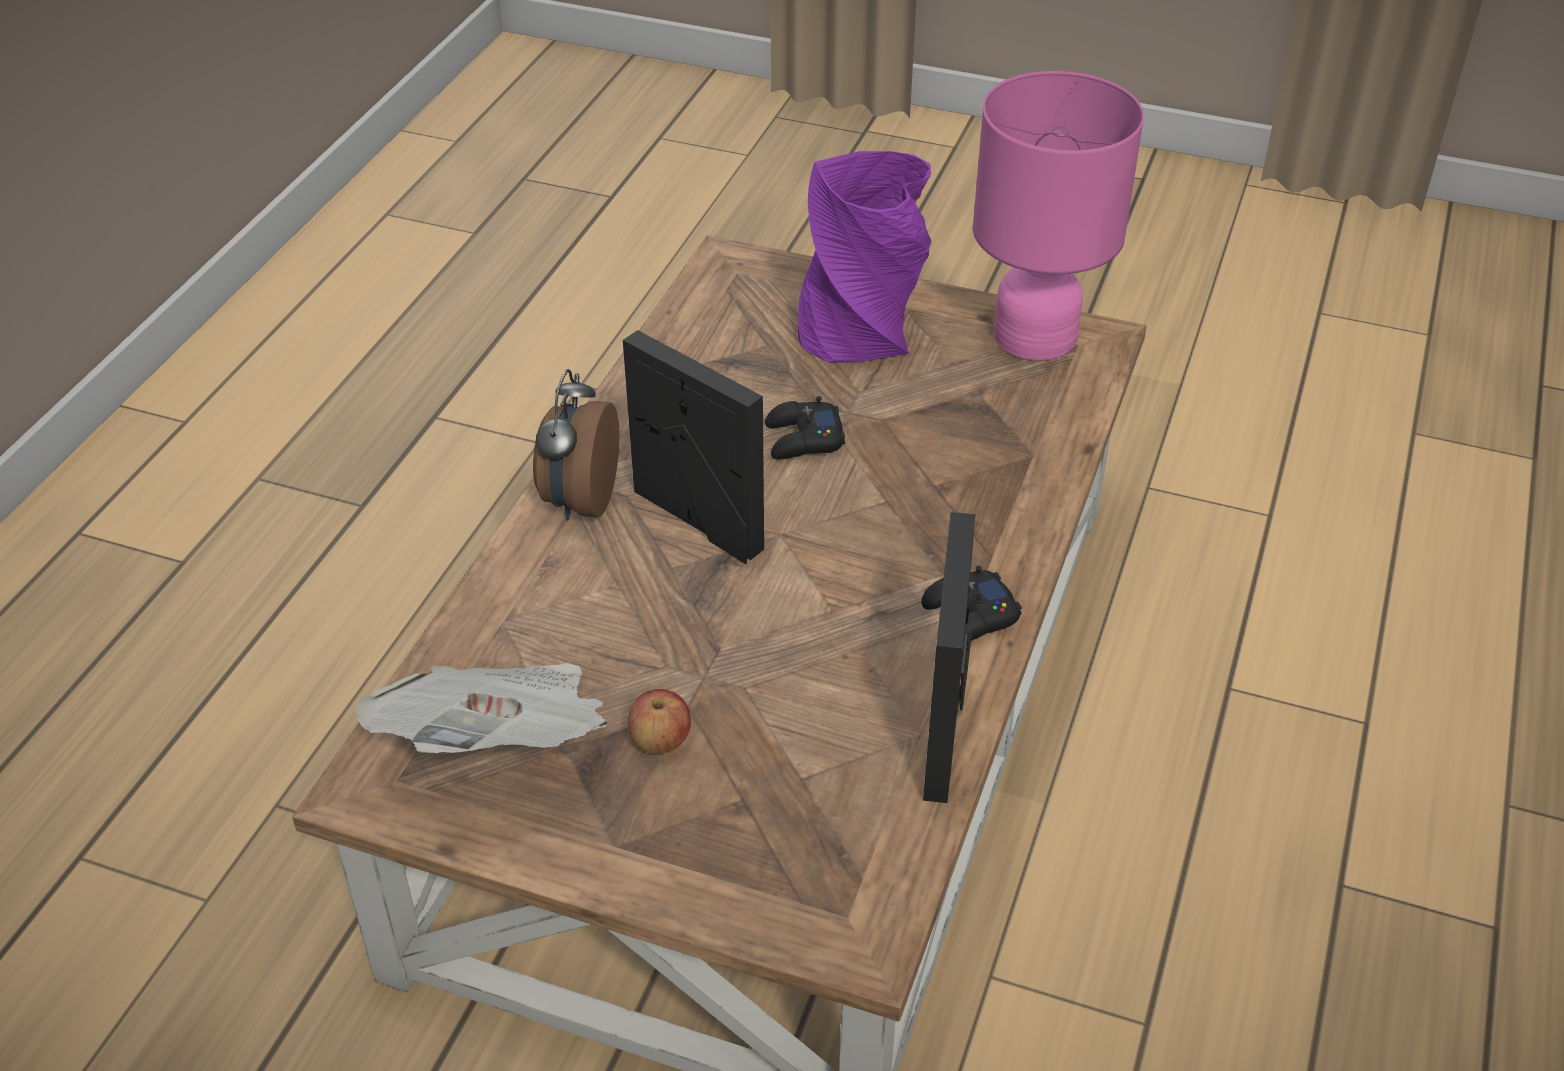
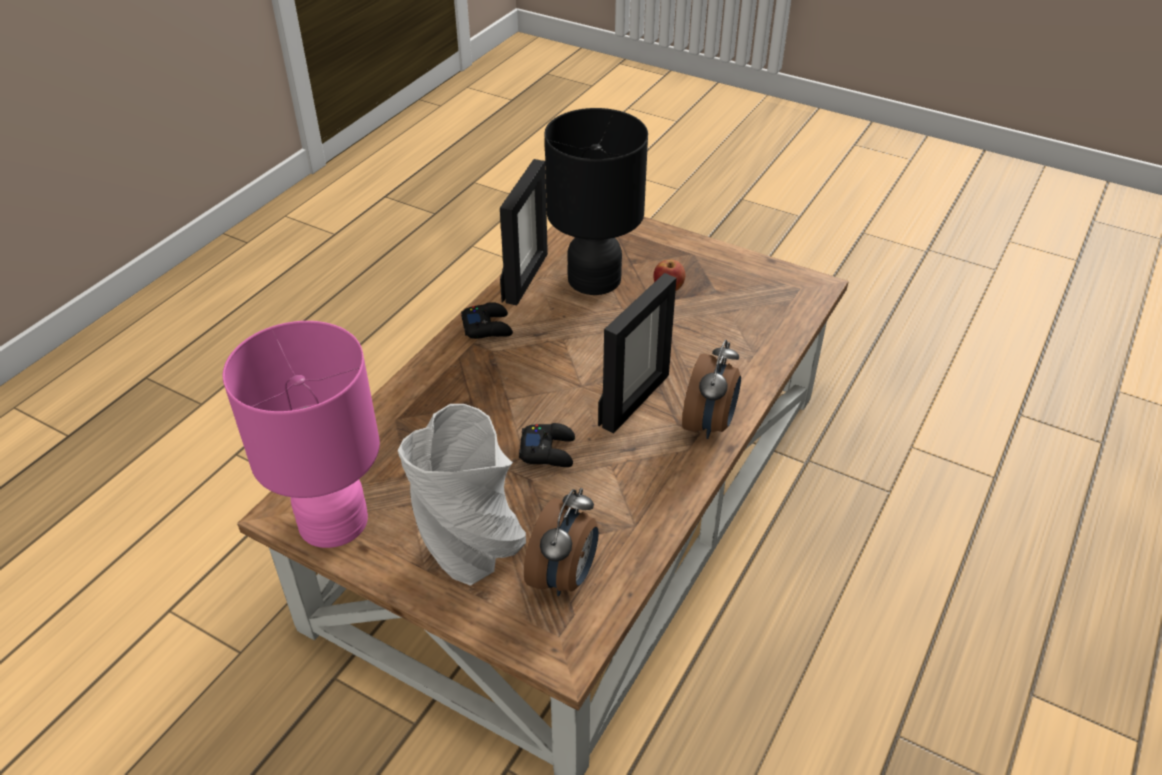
camera: 170 degrees left, 0 degrees up
newspaper [355,663,608,753] -> none
picture frame [623,330,764,564] -> picture frame turned 105 degrees counterclockwise [598,273,676,433]
purple vase [798,151,931,363] -> grey vase [398,404,526,586]
none -> alarm clock [524,488,599,596]
none -> black table lamp [545,108,648,295]

